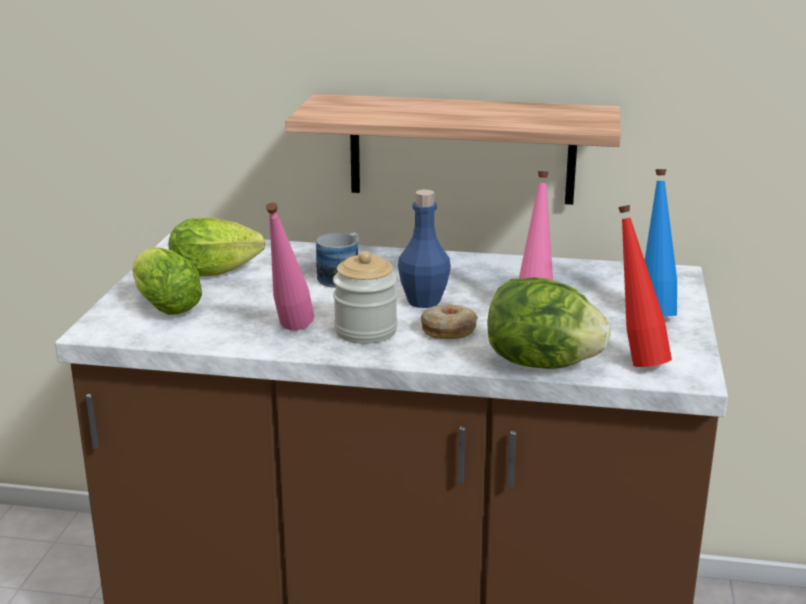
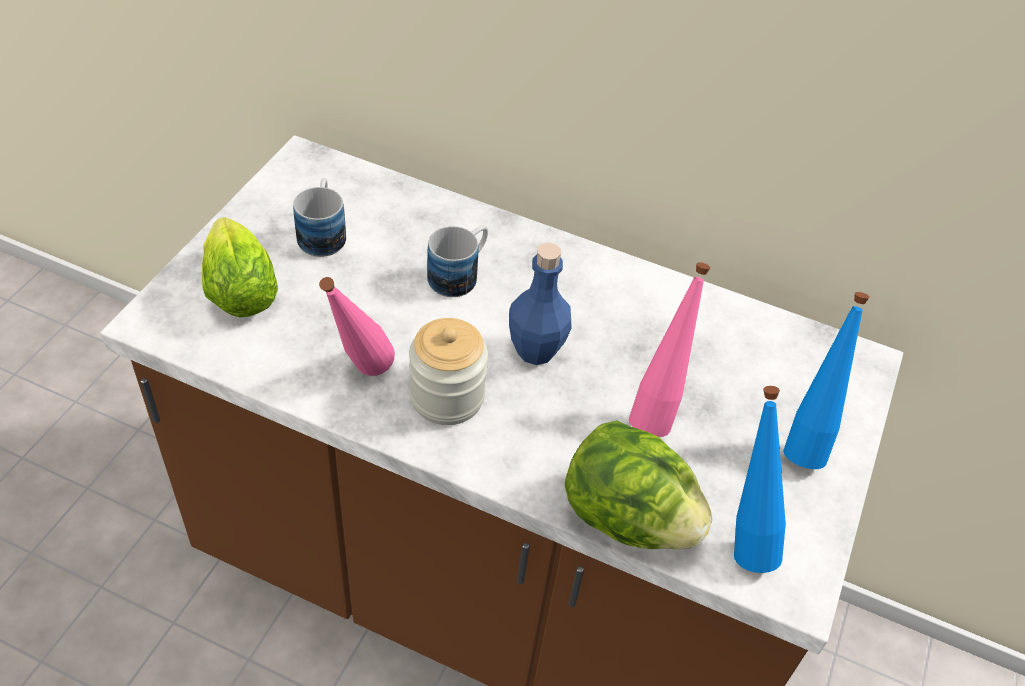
camera: 10 degrees right, 25 degrees up
lettuce [168,218,265,276] -> mug [293,178,346,257]
shelf [285,94,621,205] -> none
donut [421,304,478,339] -> none
red bottle [618,205,672,367] -> blue bottle [734,386,786,573]

